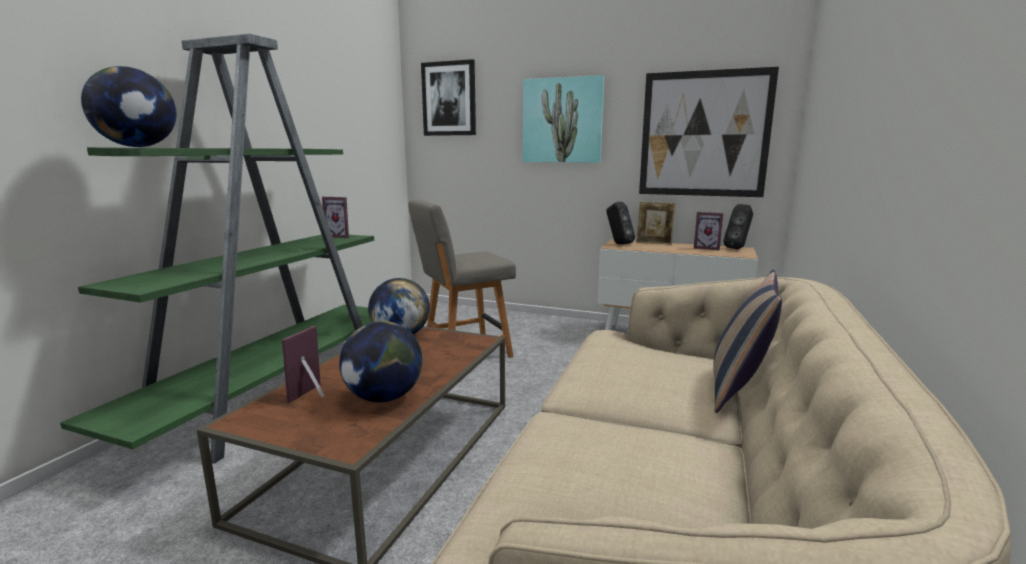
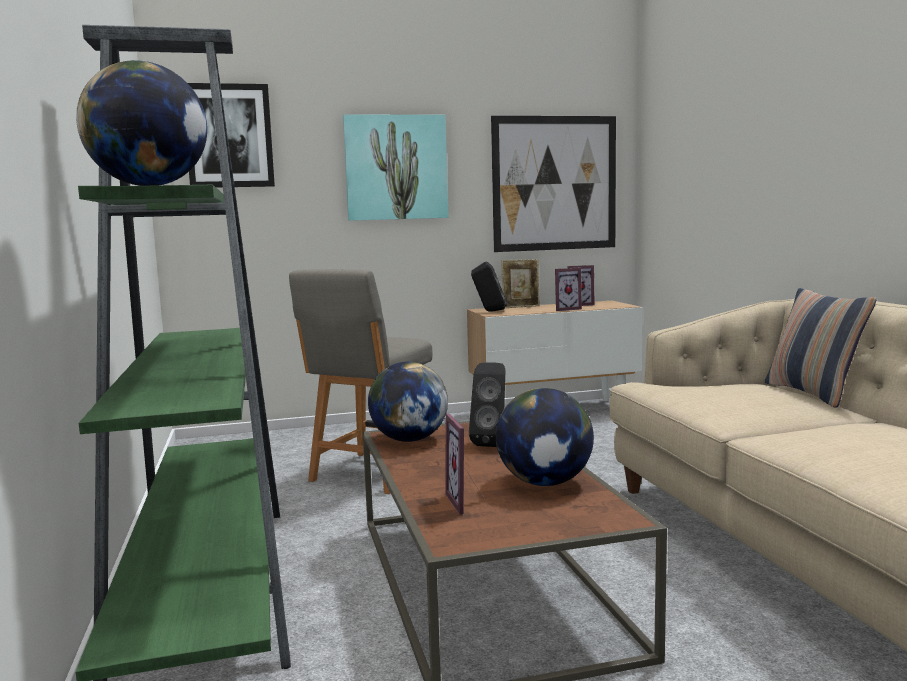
camera: 35 degrees left, 5 degrees down
picture frame [322,197,349,238] -> picture frame moved to [555,268,582,311]
black speaker [723,204,753,249] -> black speaker moved to [469,362,505,447]

